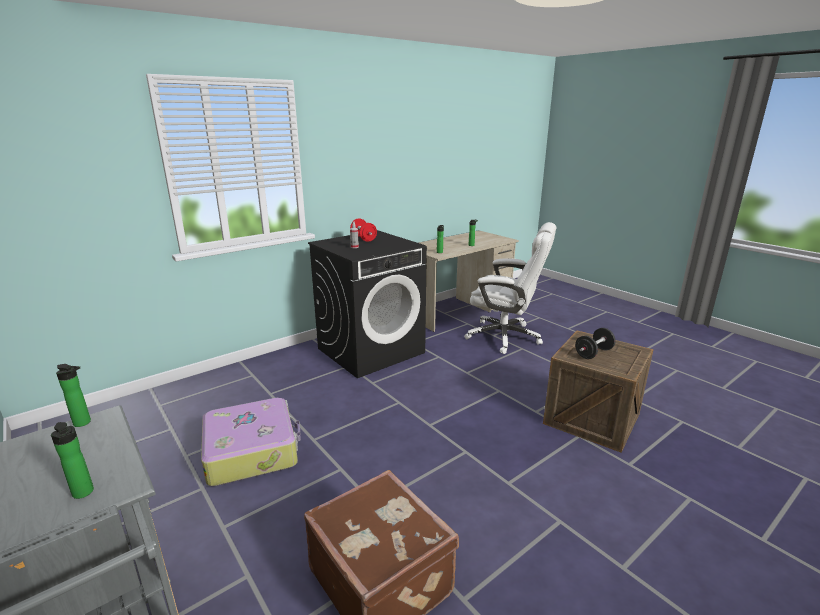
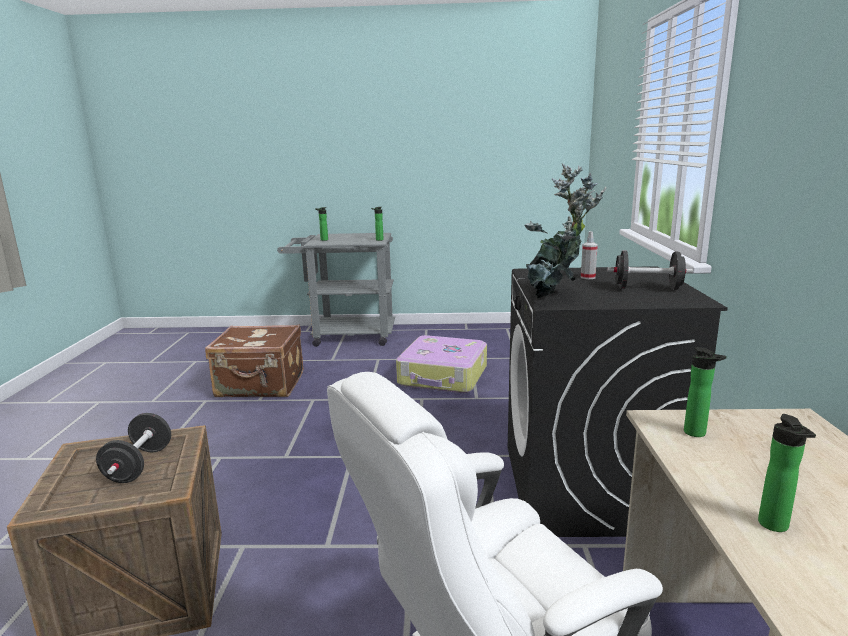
camera: 130 degrees right, 5 degrees down
red dumbbell [350,218,377,242] -> black dumbbell [607,251,693,290]
none -> potted plant [524,164,607,298]

